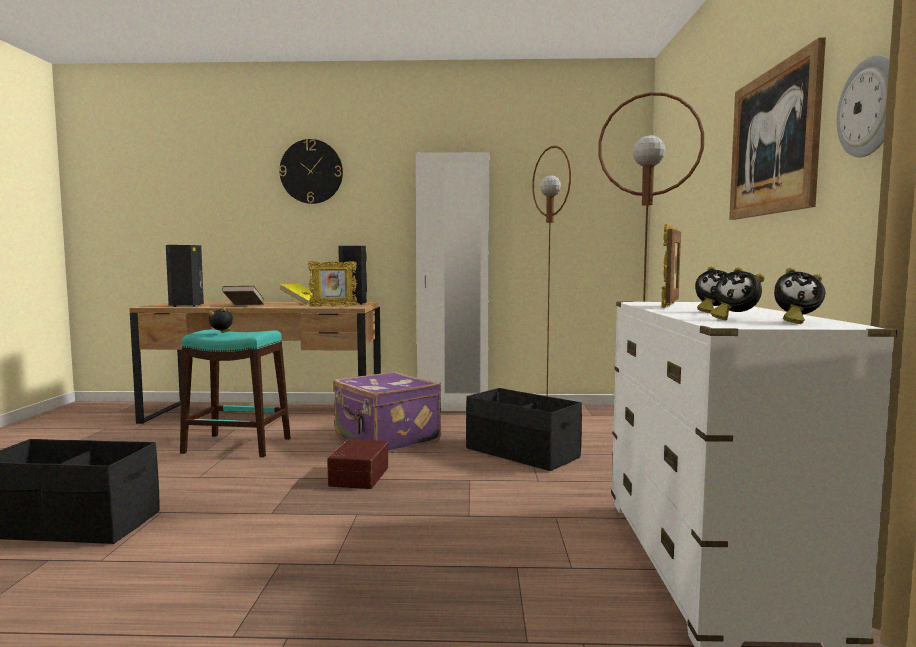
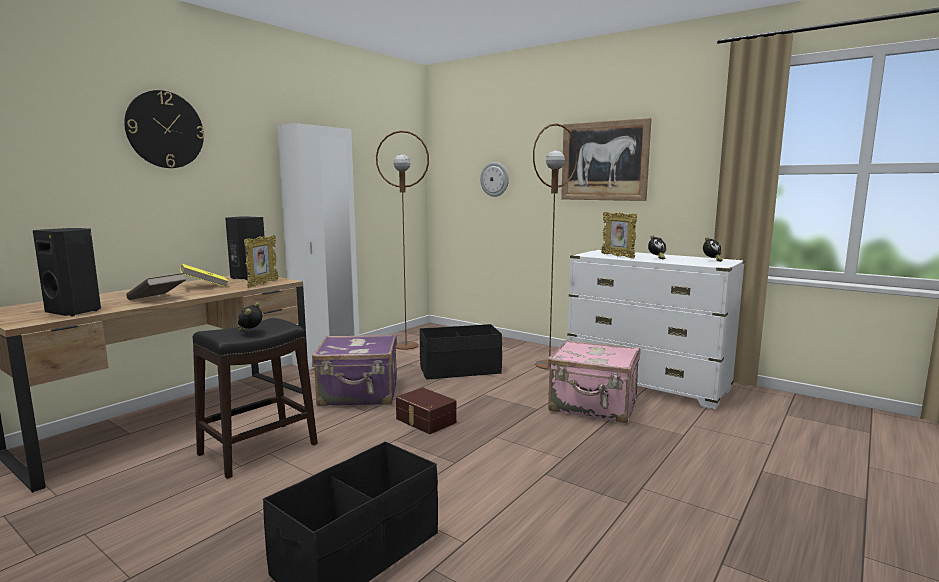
camera: 55 degrees left, 5 degrees up
turquoise stool [180,329,291,457] -> black stool [193,318,318,479]
alarm clock [710,267,765,320] -> none
wall clock [837,55,890,157] -> wall clock moved to [480,162,509,197]
none -> pink suitcase [547,340,640,423]

